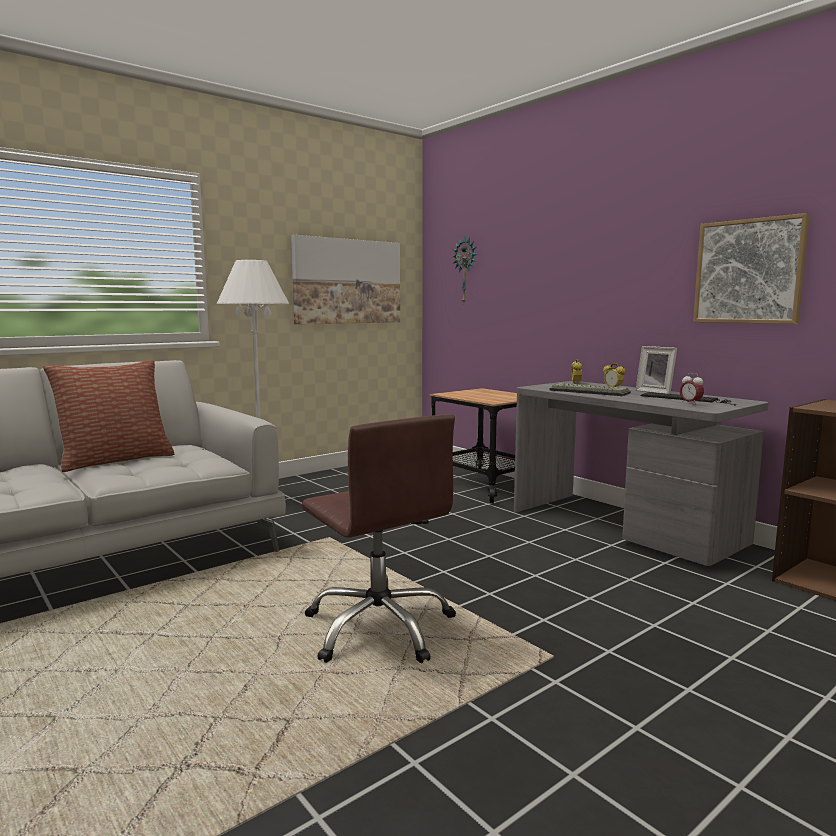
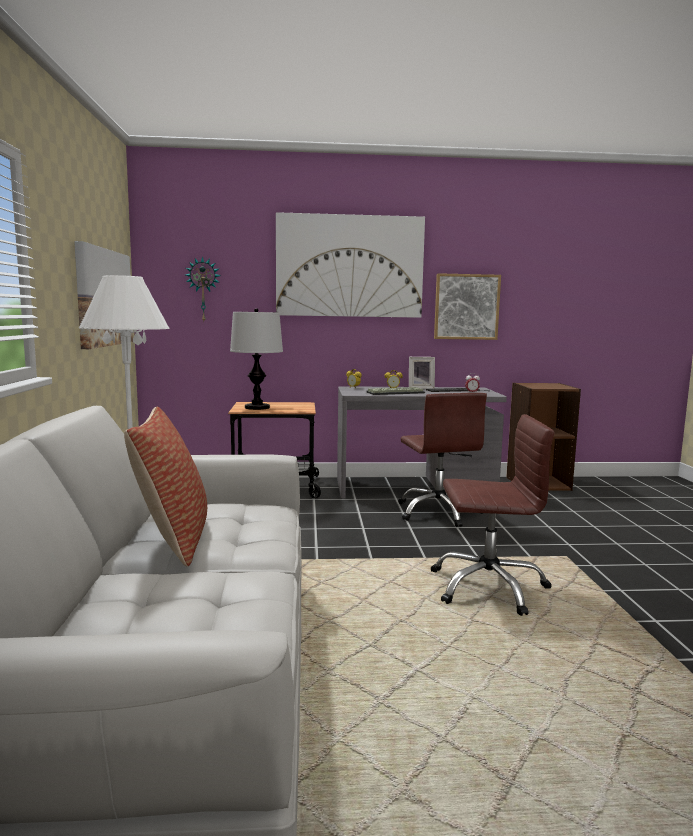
camera: 55 degrees left, 0 degrees up
none -> table lamp [230,308,283,410]
none -> picture [276,212,425,318]
none -> brown office chair [398,393,487,527]

